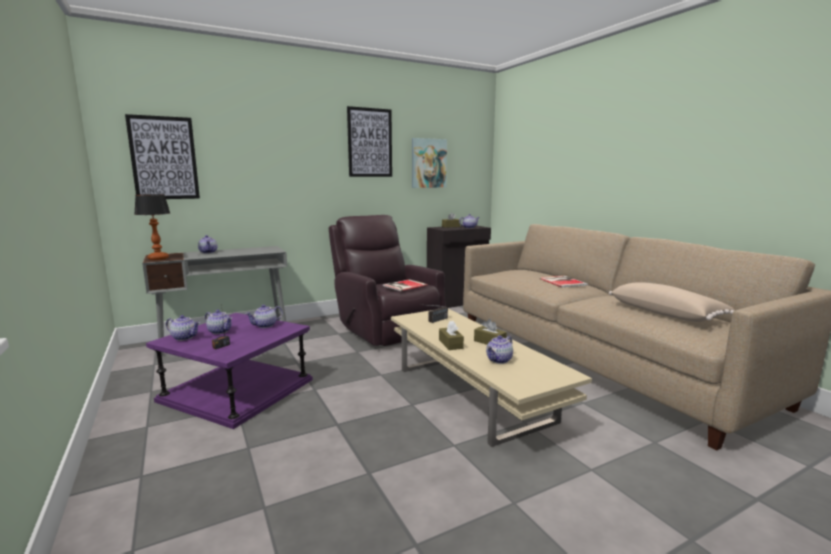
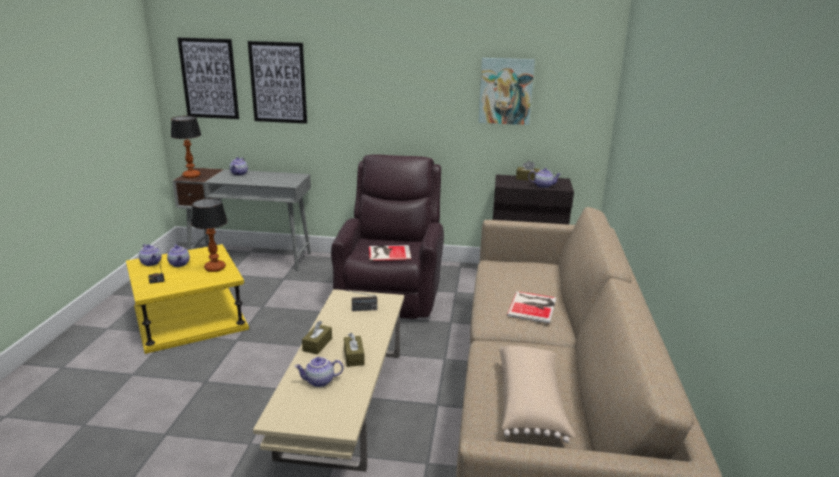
camera: 35 degrees right, 10 degrees up
purple side table [146,313,313,429] -> yellow side table [126,244,249,354]
teapot [245,305,283,328] -> table lamp [191,198,228,272]
picture [347,106,392,177] -> picture moved to [248,41,307,124]

